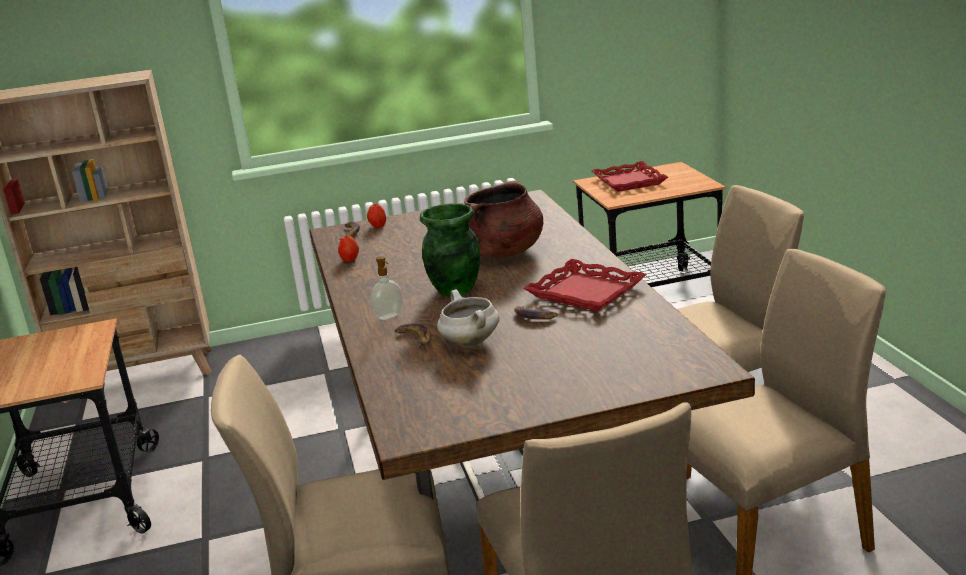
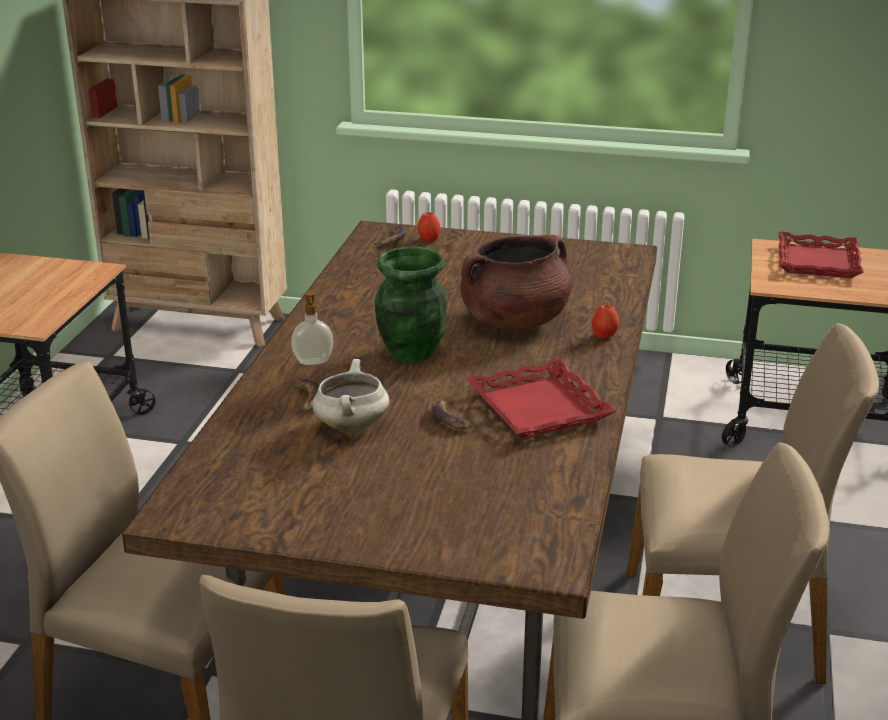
camera: 25 degrees right, 5 degrees up
apple [338,235,359,262] -> apple moved to [592,304,619,339]

